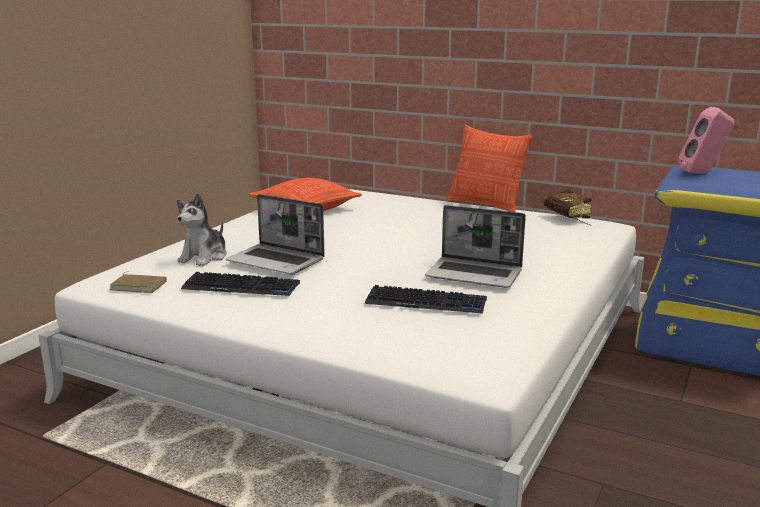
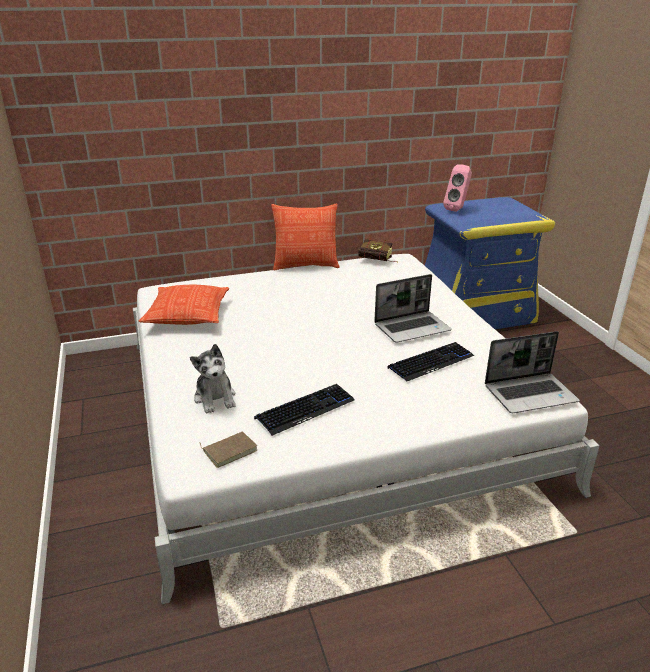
camera: 45 degrees left, 10 degrees up
laptop [226,194,325,275] -> laptop moved to [485,331,580,413]

